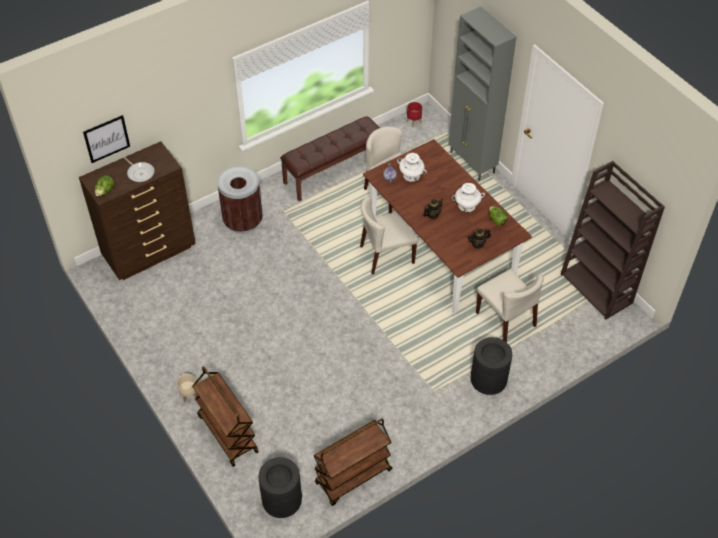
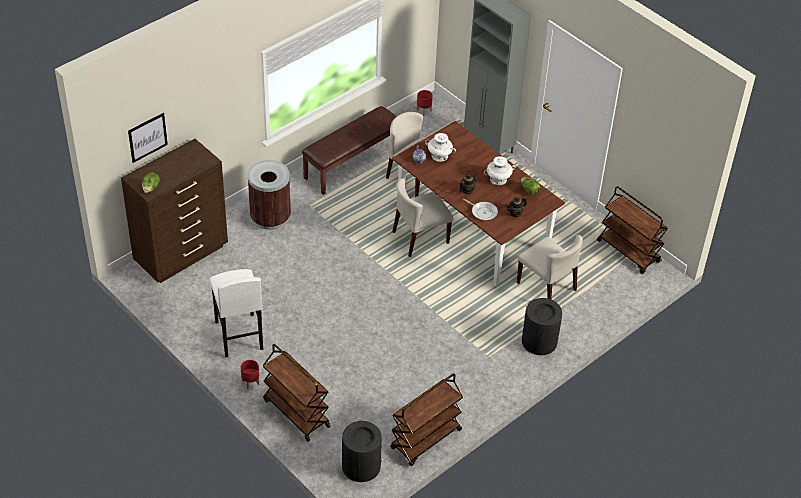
camera: 10 degrees left, 5 degrees down
frying pan [124,157,154,182] -> frying pan moved to [463,198,498,220]
beige planter [177,374,197,402] -> red planter [241,360,260,389]
brown bookcase [560,161,665,320] -> brown cart [597,186,668,274]
none -> white stool [210,269,263,357]

